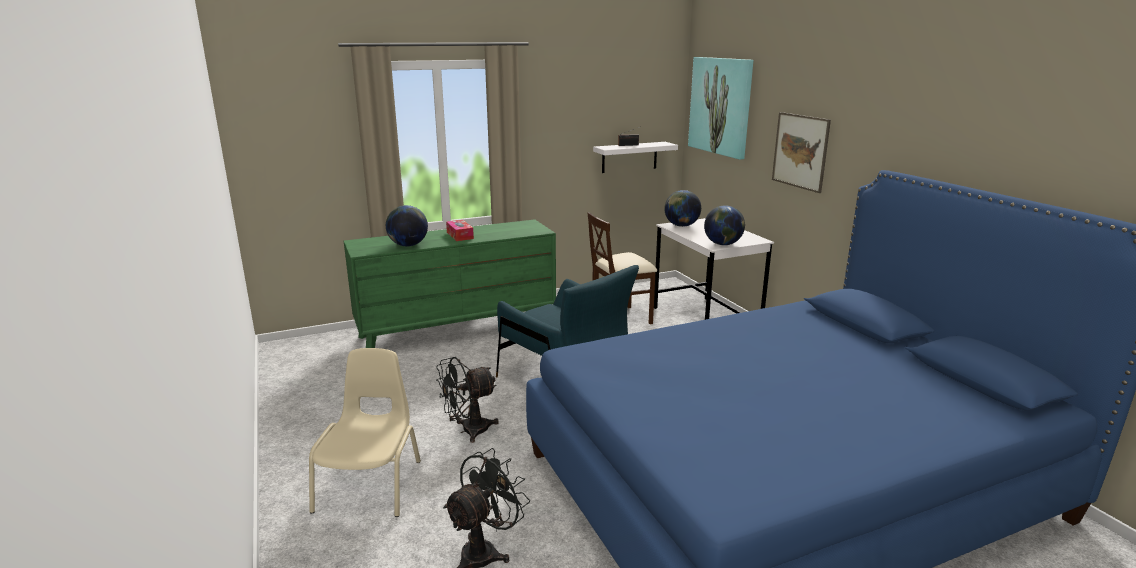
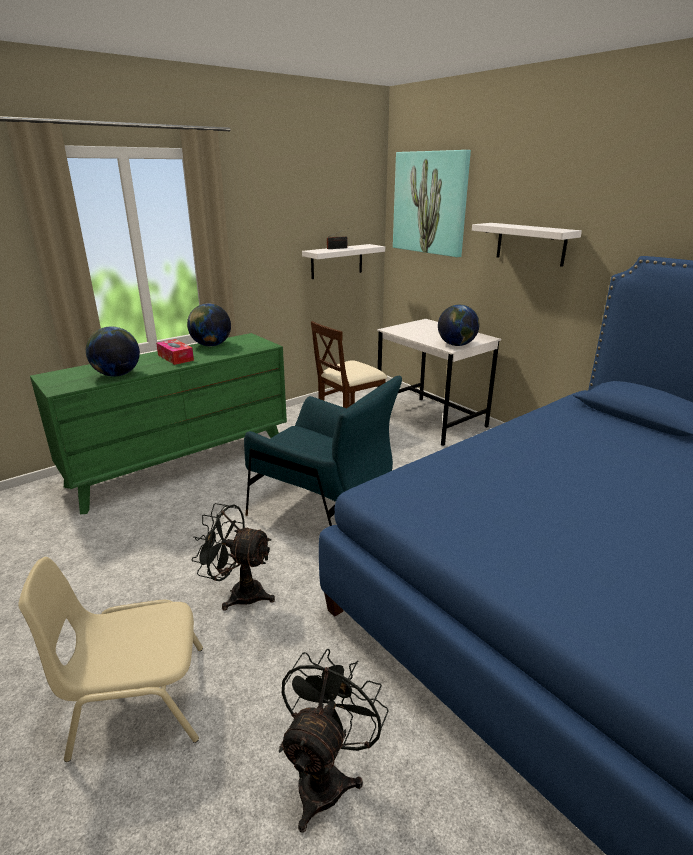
camera: 15 degrees left, 5 degrees up
beige chair [309,348,421,517] -> beige chair turned 90 degrees counterclockwise [18,557,203,762]
black fan [436,357,499,443] -> black fan turned 60 degrees clockwise [191,503,275,611]
globe [664,190,701,227] -> globe moved to [187,303,231,346]
picture [772,112,831,193] -> white shelf [472,223,582,267]

